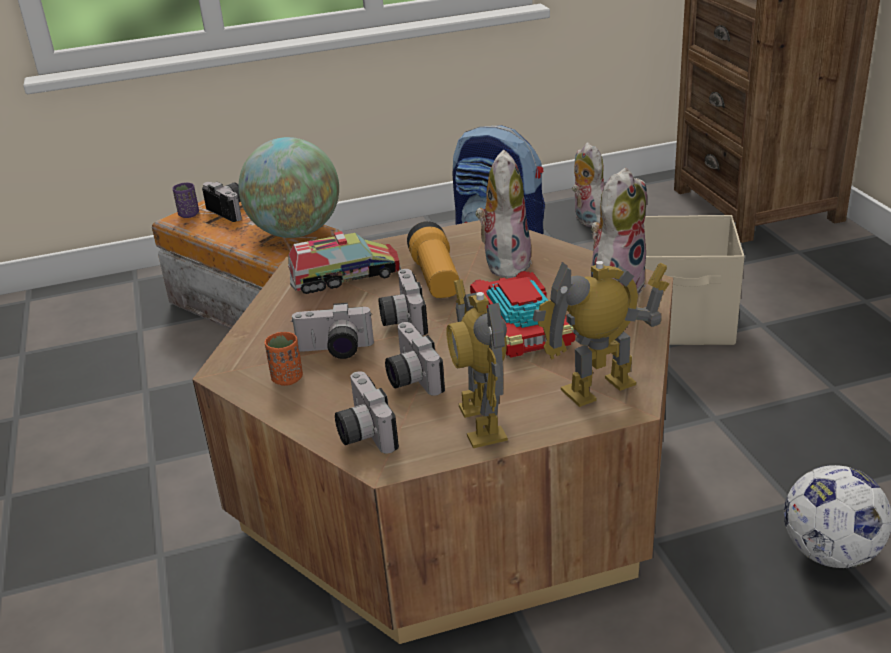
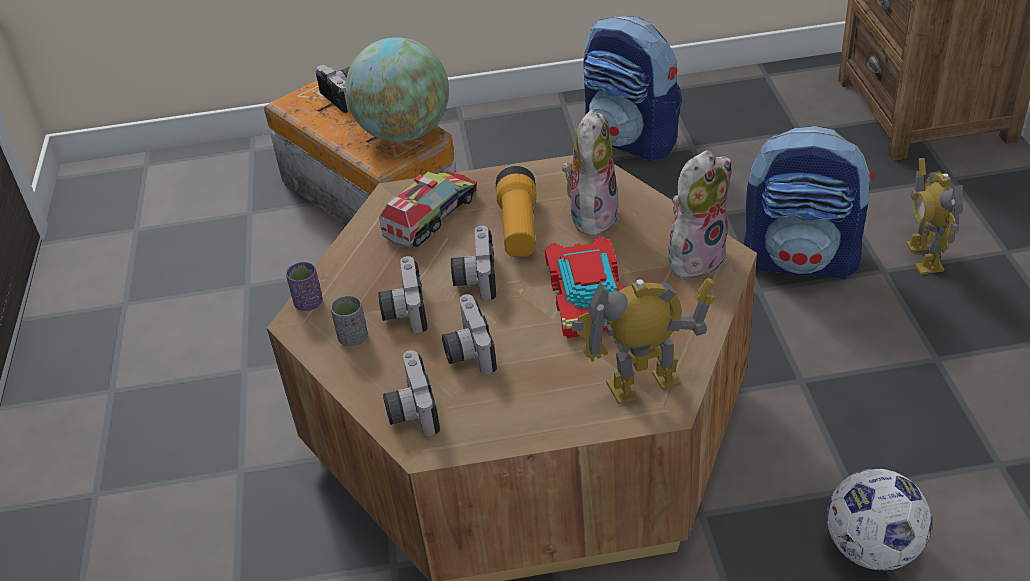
camera: 10 degrees right, 10 degrees up
purple cup [172,183,199,218] -> purple cup moved to [286,262,323,311]
orange cup [265,332,303,386] -> grey cup [331,296,368,346]
toy truck [288,231,401,294] -> toy truck turned 45 degrees counterclockwise [379,170,478,248]
camera [291,303,374,359] -> camera turned 75 degrees clockwise [378,256,428,333]
toy robot [446,279,508,448] -> toy robot moved to [906,158,963,275]
plush toy [572,143,604,227] -> none
beige storage box [644,215,745,345] -> backpack [743,126,875,279]

